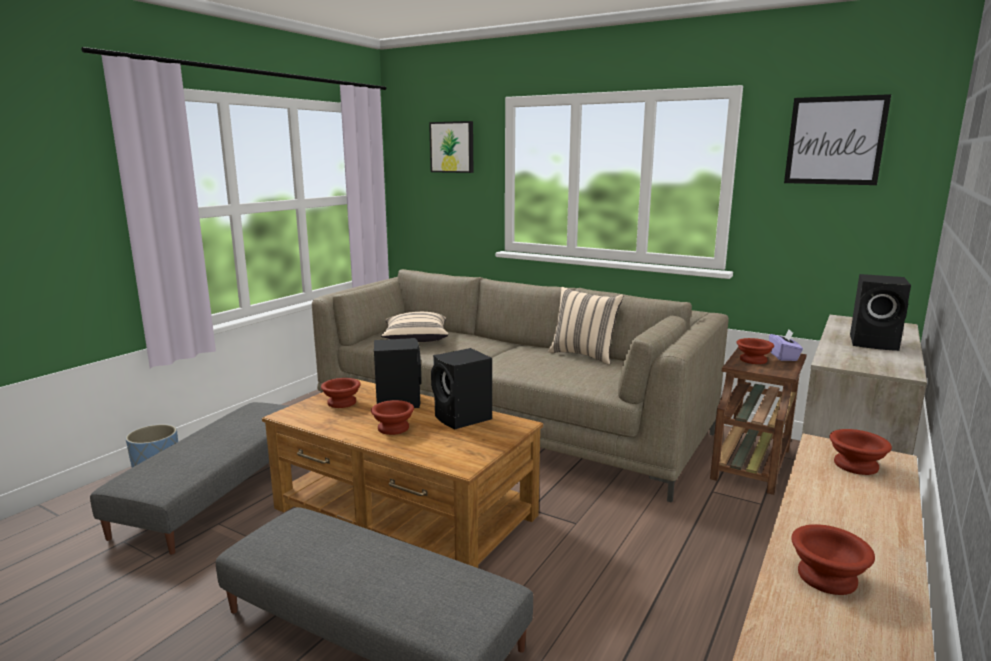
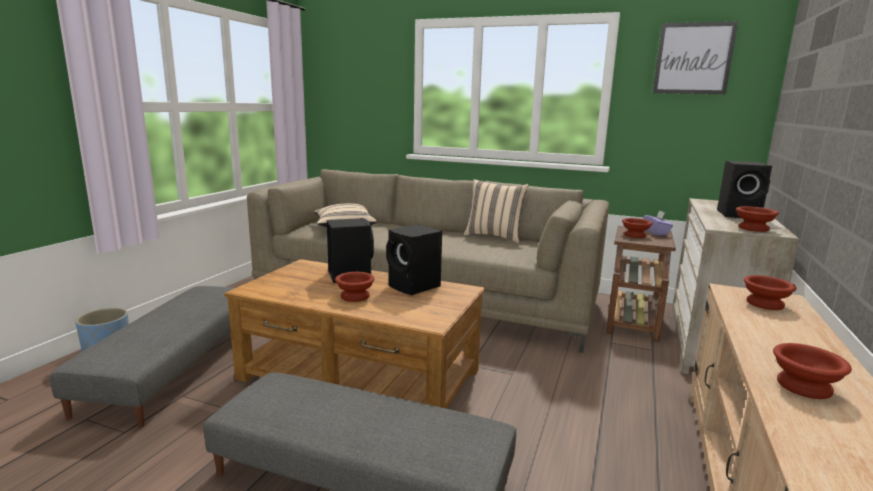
camera: 10 degrees left, 0 degrees up
brown bowl [321,378,361,408] -> brown bowl moved to [736,206,779,232]
picture [429,121,473,173] -> none

